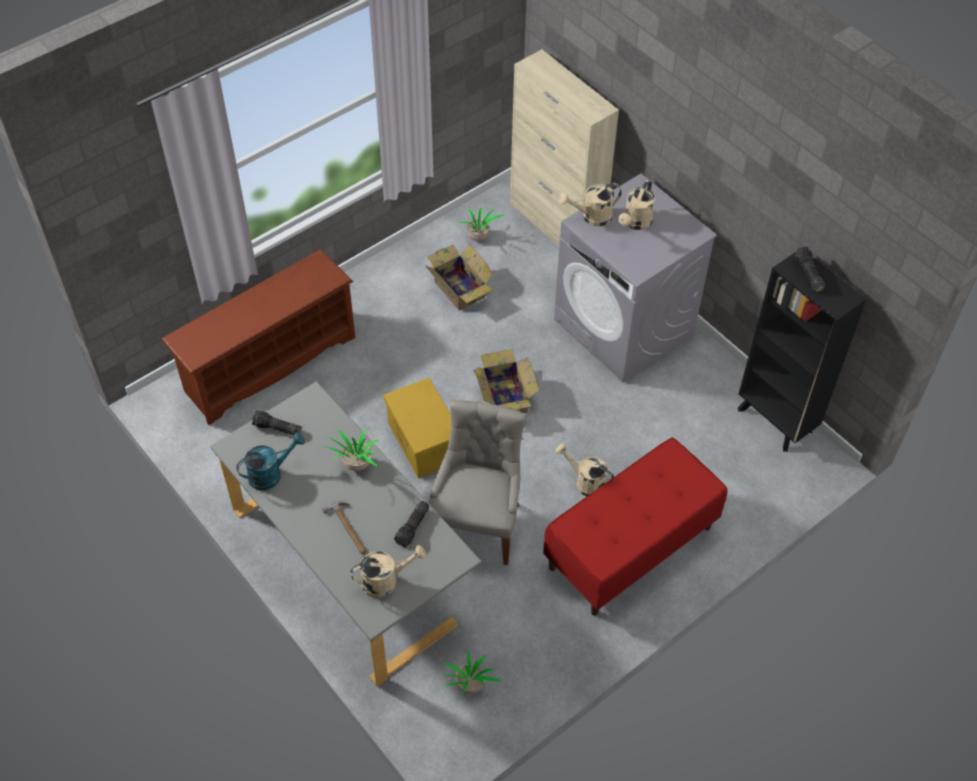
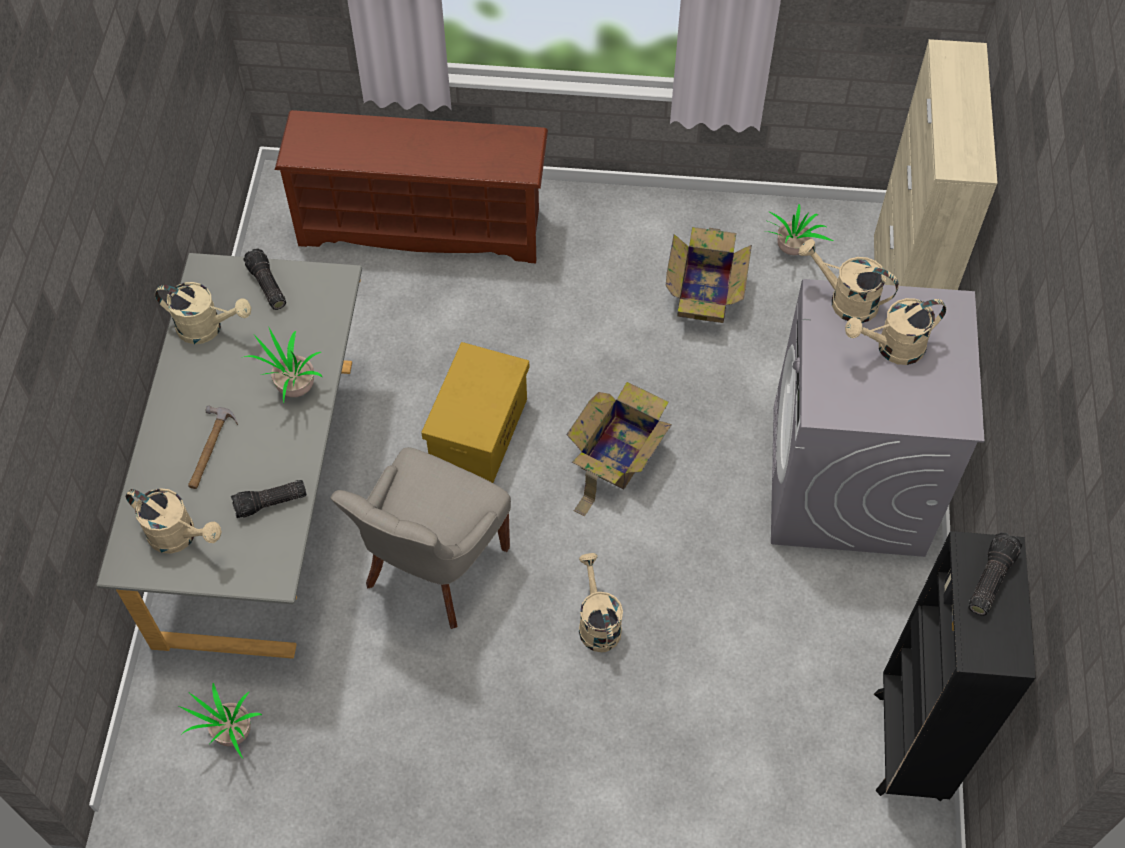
camera: 45 degrees right, 5 degrees up
turquoise watering can [236,433,305,490] -> beige watering can [155,282,251,344]
grey chair [429,400,527,565] -> grey chair turned 150 degrees clockwise [330,447,511,629]
red bench [543,438,728,616] -> none

